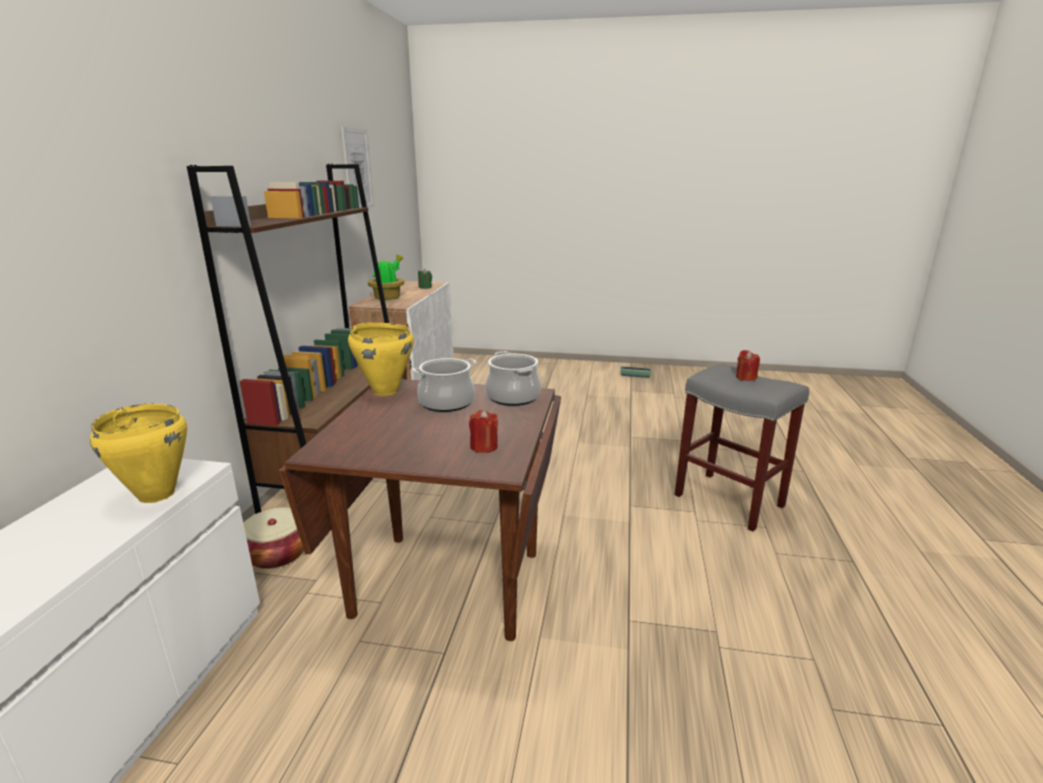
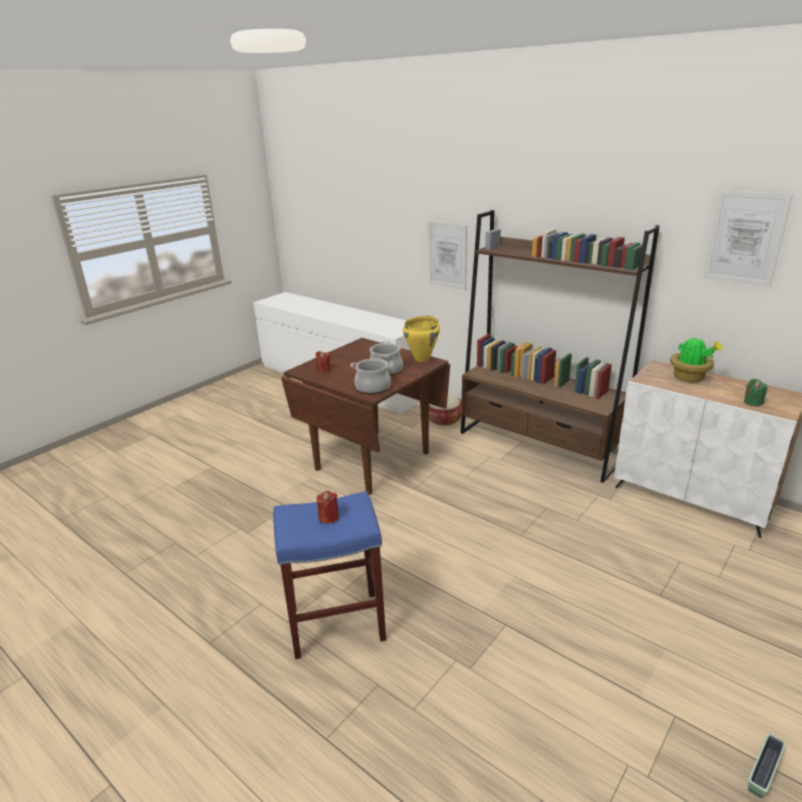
camera: 120 degrees right, 5 degrees up
yellow cooking pot [90,403,187,503] -> none
grey stool [675,364,809,532] -> blue stool [273,491,386,659]
none -> picture [428,221,467,290]

